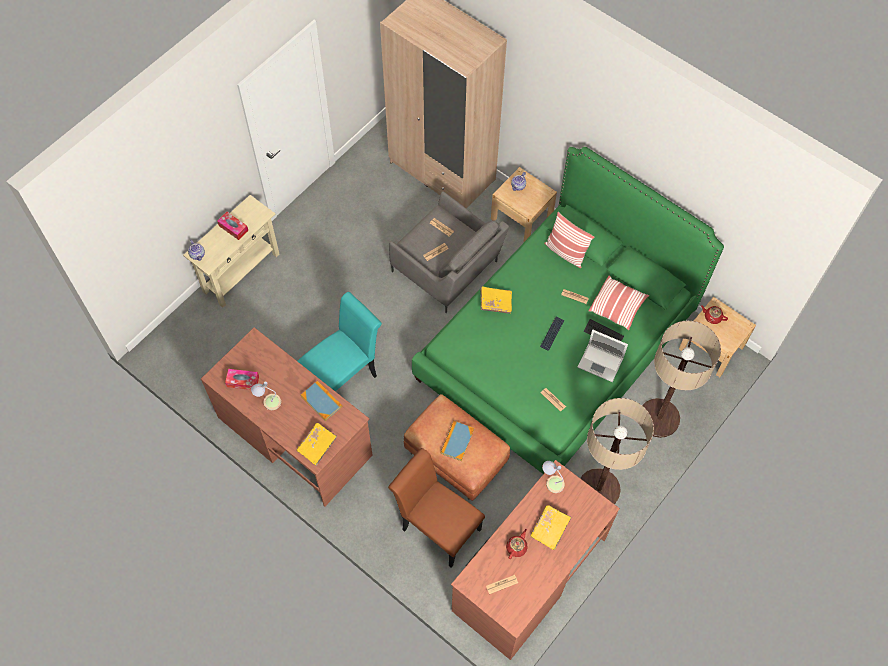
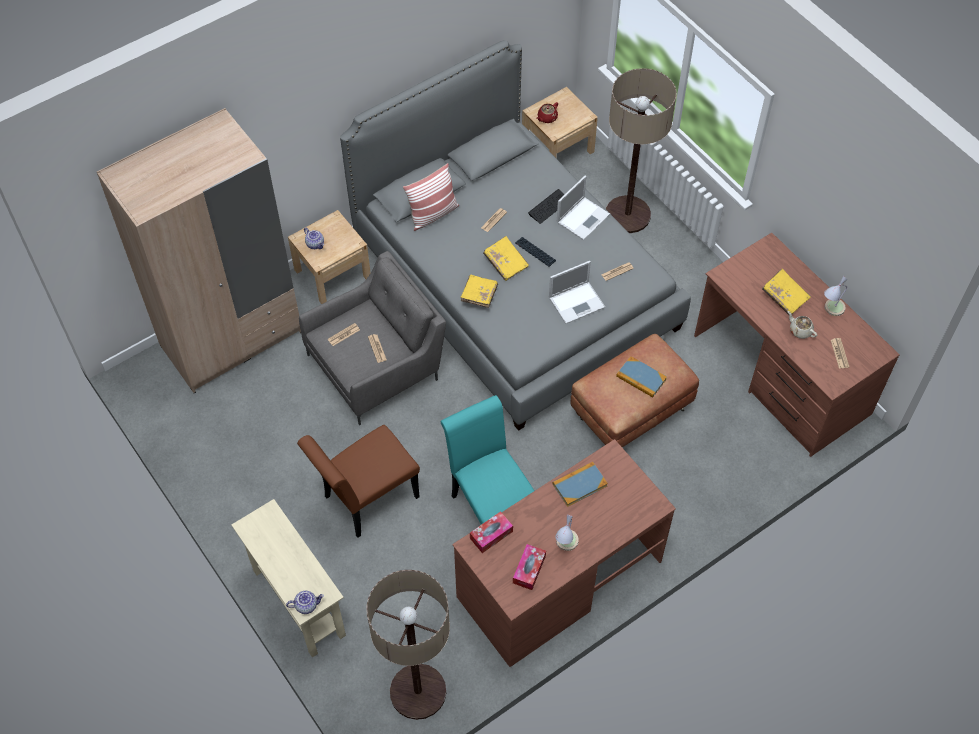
camera: 75 degrees left, 5 degrees down
tissue box [217,212,248,240] -> tissue box moved to [470,511,513,553]
yellow book [297,423,337,466] -> yellow book moved to [483,236,529,281]
brown chair [388,448,485,568] -> brown chair moved to [297,425,420,538]
green bed [412,147,724,474] -> grey bed [340,40,691,431]
red teapot [506,529,528,559] -> beige teapot [788,311,817,339]
table lamp [542,461,565,493] -> table lamp moved to [824,276,847,316]
floor lamp [580,398,654,504] -> floor lamp moved to [366,570,450,720]
pillow [588,276,649,330] -> none
none -> laptop [549,261,605,324]

